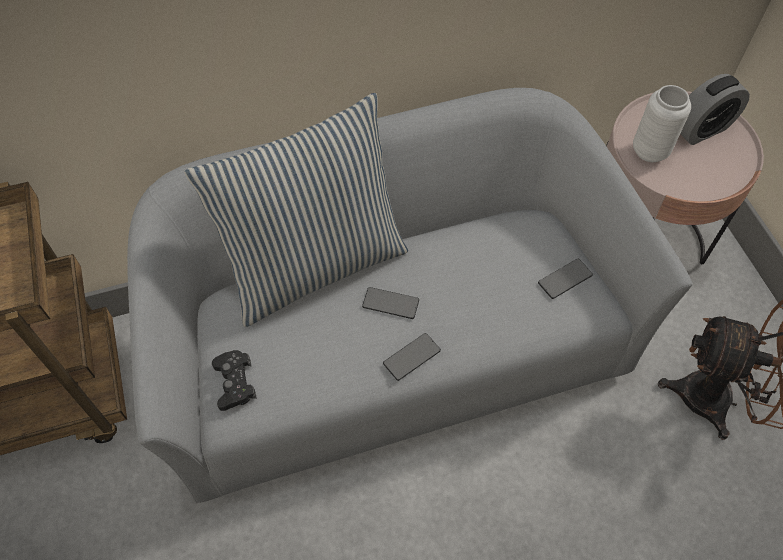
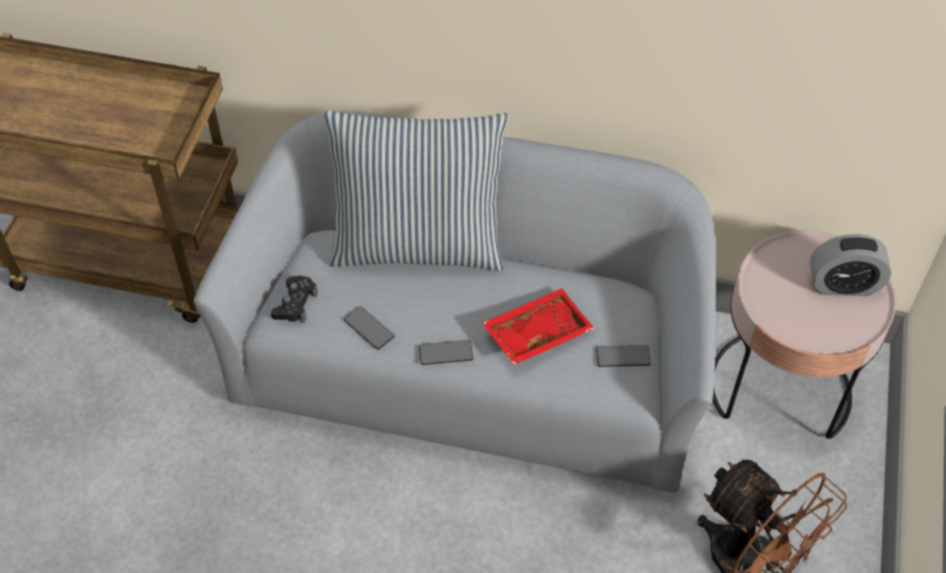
camera: 30 degrees right, 5 degrees down
phone [362,287,419,319] -> phone moved to [344,306,395,350]
white vase [633,85,691,162] -> none
none -> red tray [482,288,595,364]

